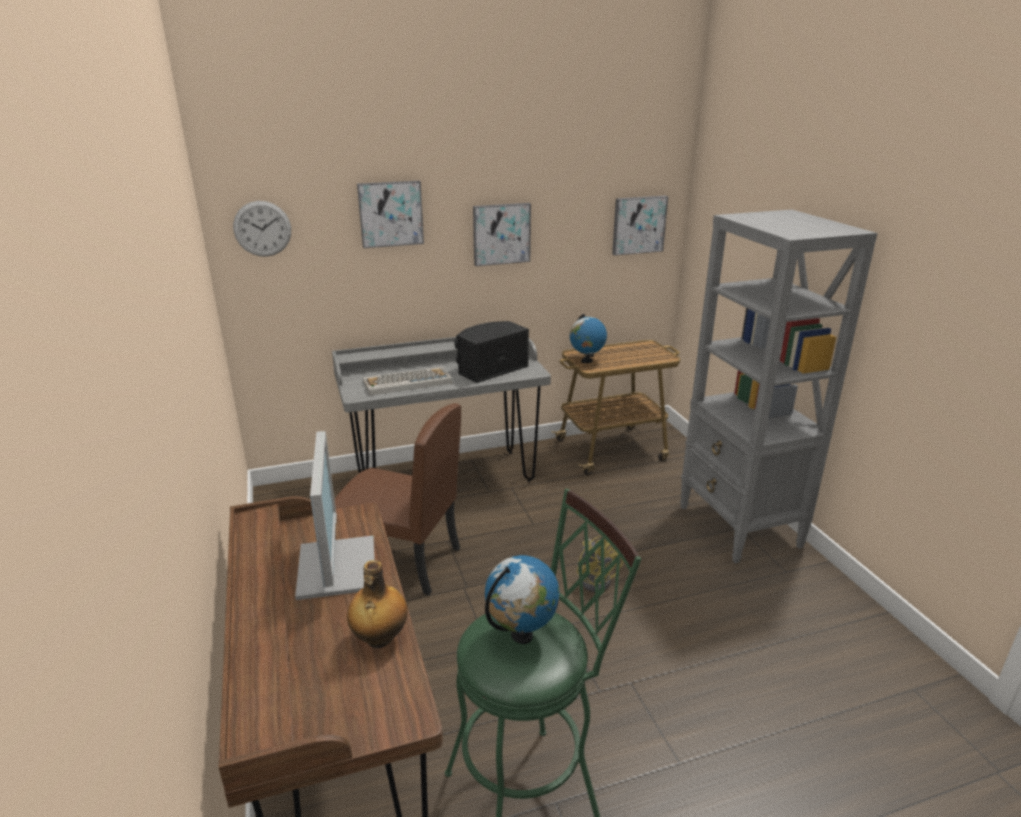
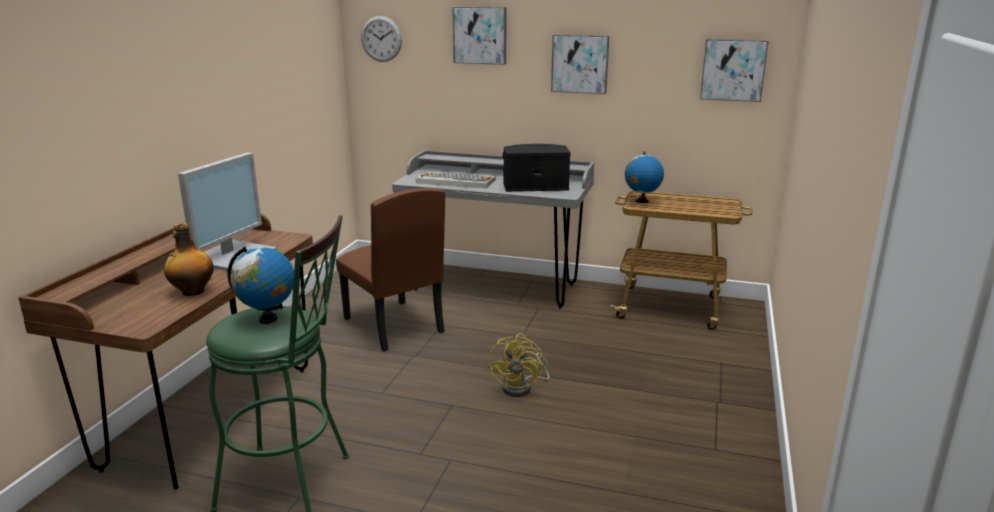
camera: 35 degrees right, 5 degrees down
grey bookcase [680,210,878,564] -> none

